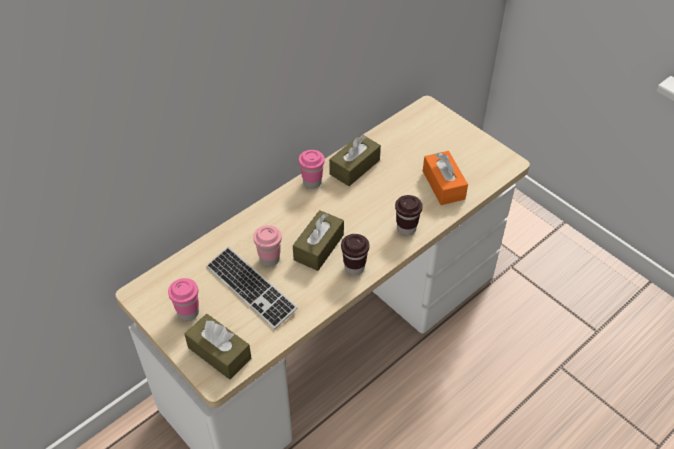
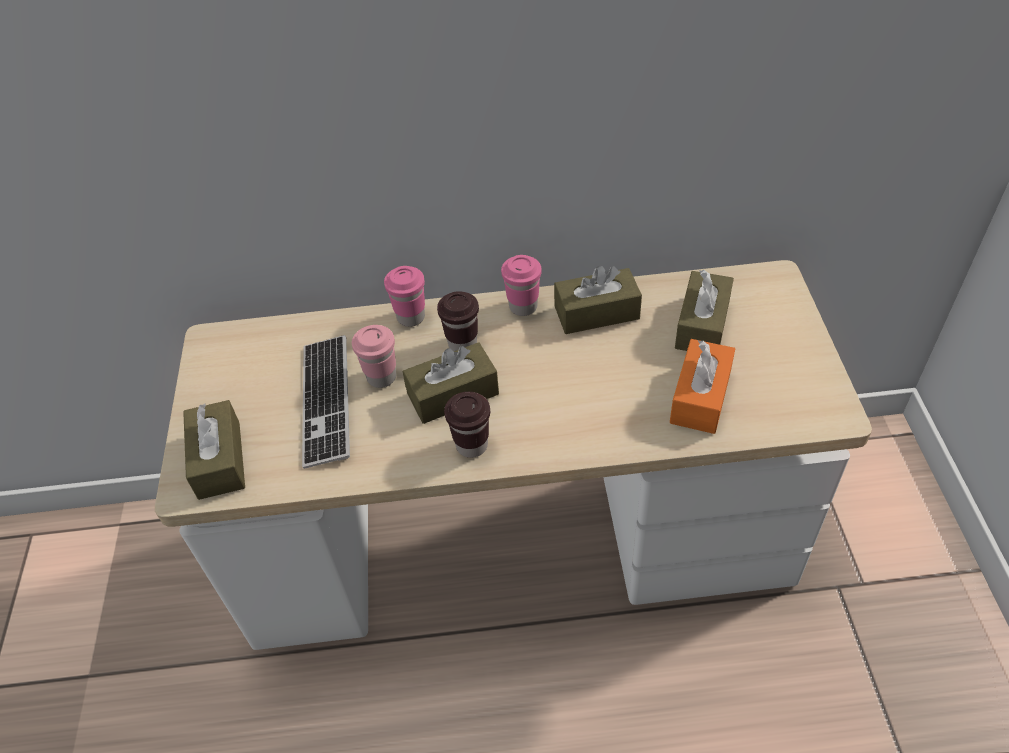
camera: 40 degrees right, 0 degrees up
pink cup [168,278,199,321] -> pink cup moved to [384,266,425,327]
brown cup [395,195,423,235] -> brown cup moved to [437,291,479,352]
none -> brown tissue box [675,270,734,351]

